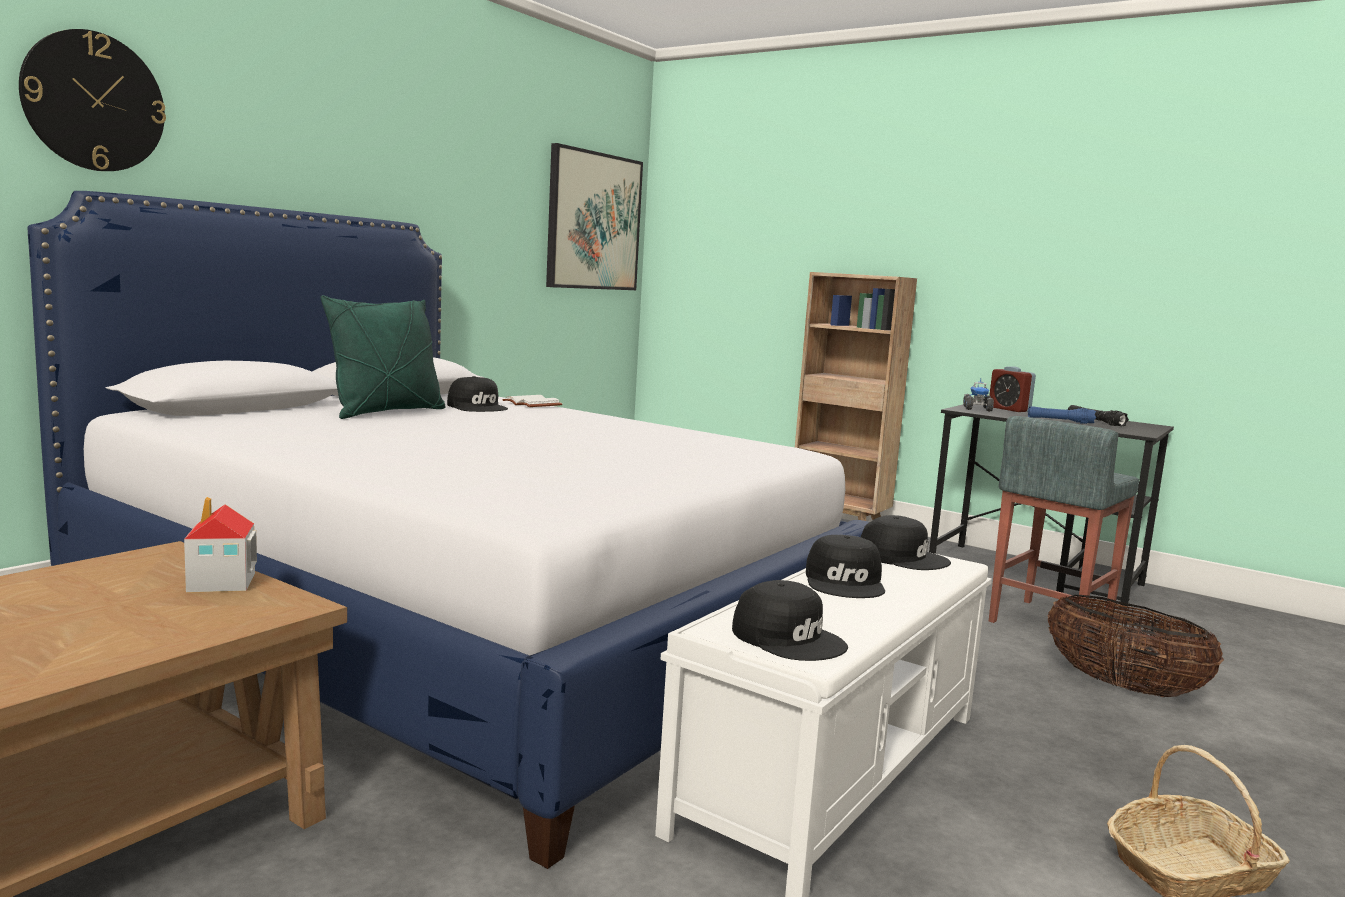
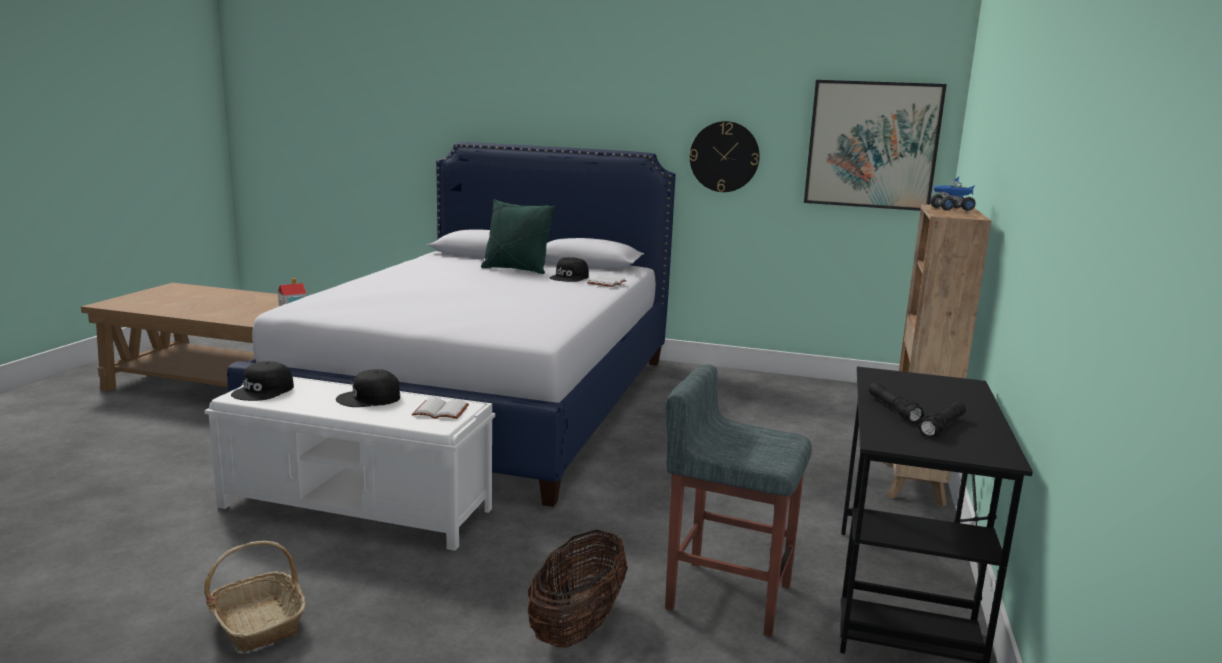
camera: 70 degrees right, 5 degrees up
wall clock [19,29,166,171] -> wall clock moved to [690,121,760,192]
black cap [861,515,951,570] -> white book [412,397,469,419]
toy truck [963,379,994,412] -> toy truck moved to [930,177,976,211]
alarm clock [989,366,1036,412] -> none
blue flashlight [1028,406,1096,424] -> black flashlight [869,382,925,423]

